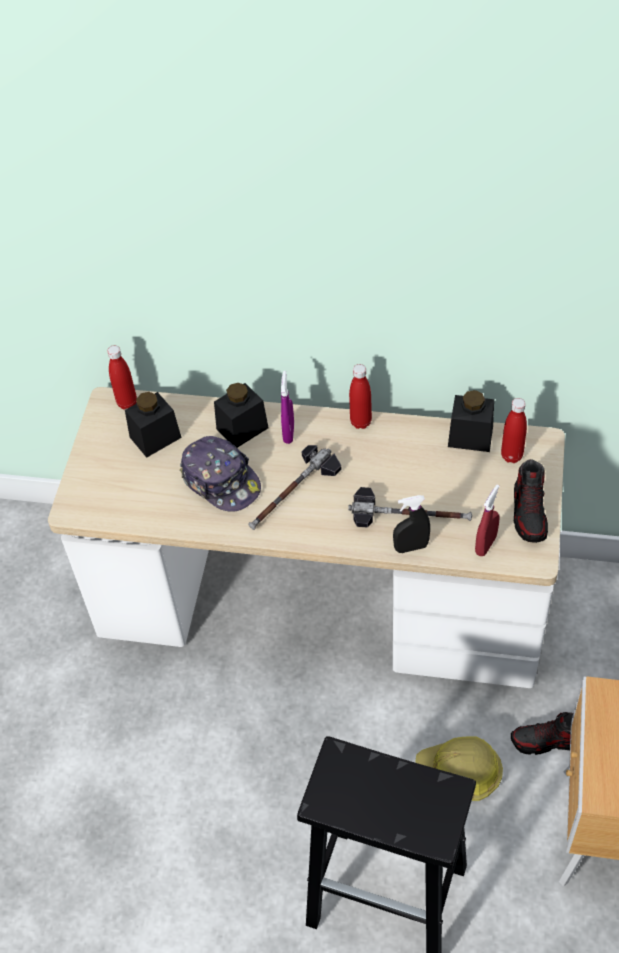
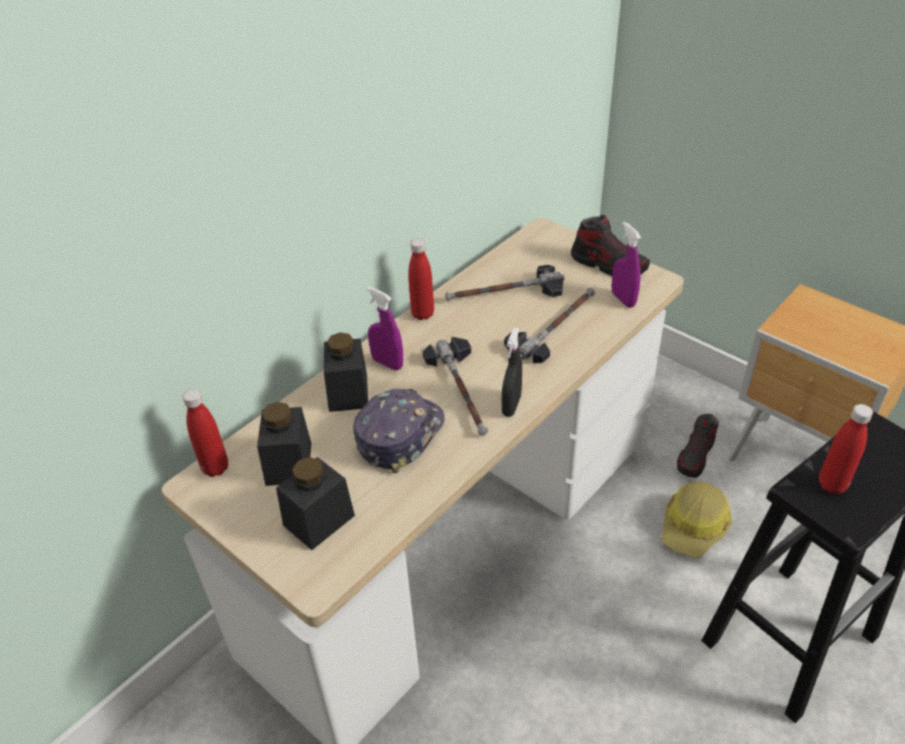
camera: 60 degrees left, 10 degrees down
cap [180,436,261,512] -> cap turned 45 degrees counterclockwise [353,389,445,474]
black spray bottle [393,495,430,553] -> black spray bottle moved to [502,328,522,417]
black jar [448,390,494,452] -> black jar moved to [276,457,355,550]
red spray bottle [475,484,500,556] -> purple spray bottle [612,222,641,308]
red bottle [501,398,527,463] -> red bottle moved to [819,404,873,494]
none -> hammer [445,265,565,301]

